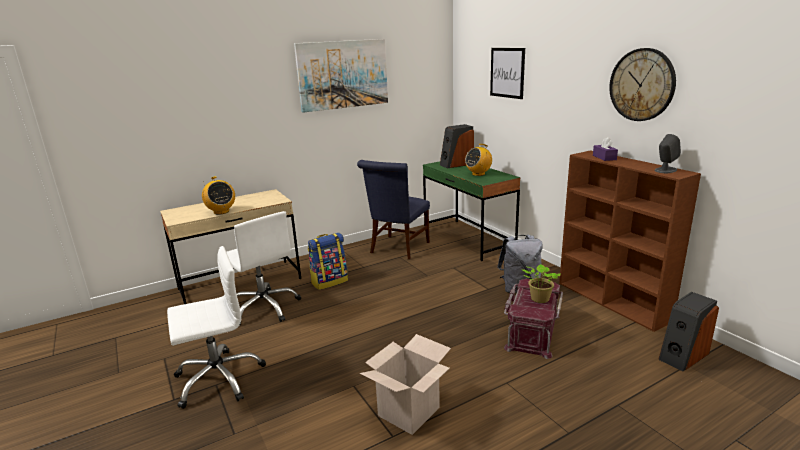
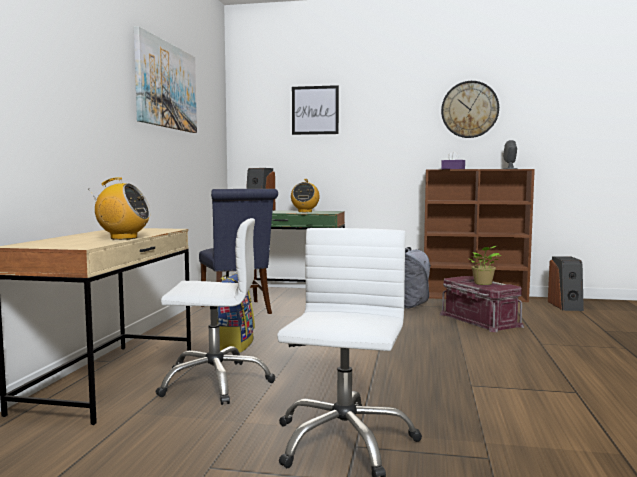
camera: 50 degrees left, 15 degrees down
cardboard box [360,334,451,435] -> none

